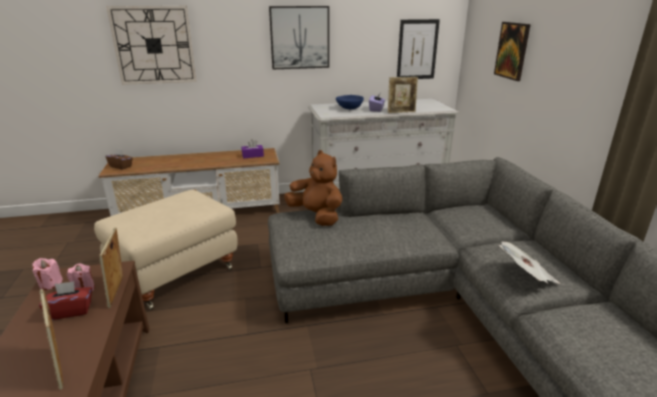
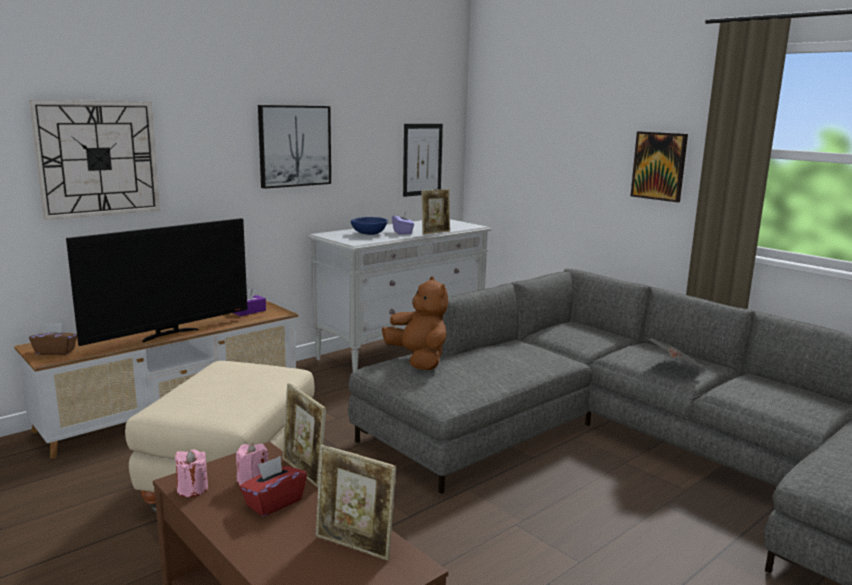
camera: 30 degrees left, 10 degrees down
brown plush toy [284,150,343,226] -> brown plush toy turned 45 degrees clockwise [382,277,448,370]
picture [494,22,531,81] -> picture moved to [631,131,688,202]
none -> television [66,218,248,346]

